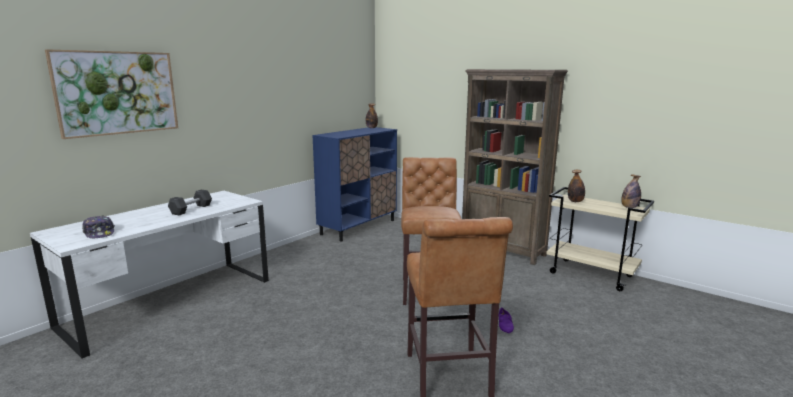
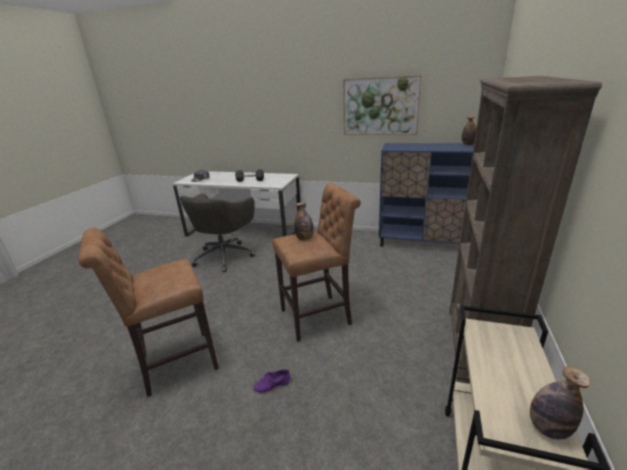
camera: 70 degrees right, 10 degrees up
picture [45,49,178,139] -> picture moved to [343,75,422,135]
bottle [568,170,585,202] -> bottle moved to [294,202,314,241]
none -> grey office chair [179,194,255,272]

